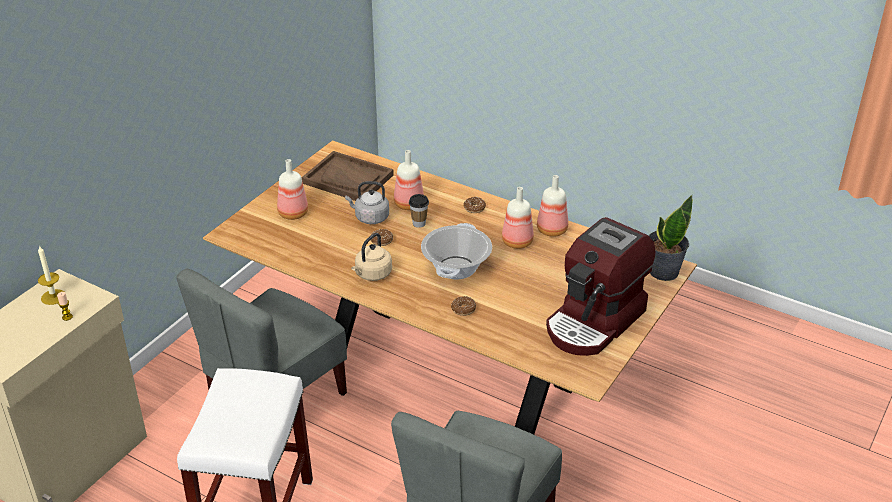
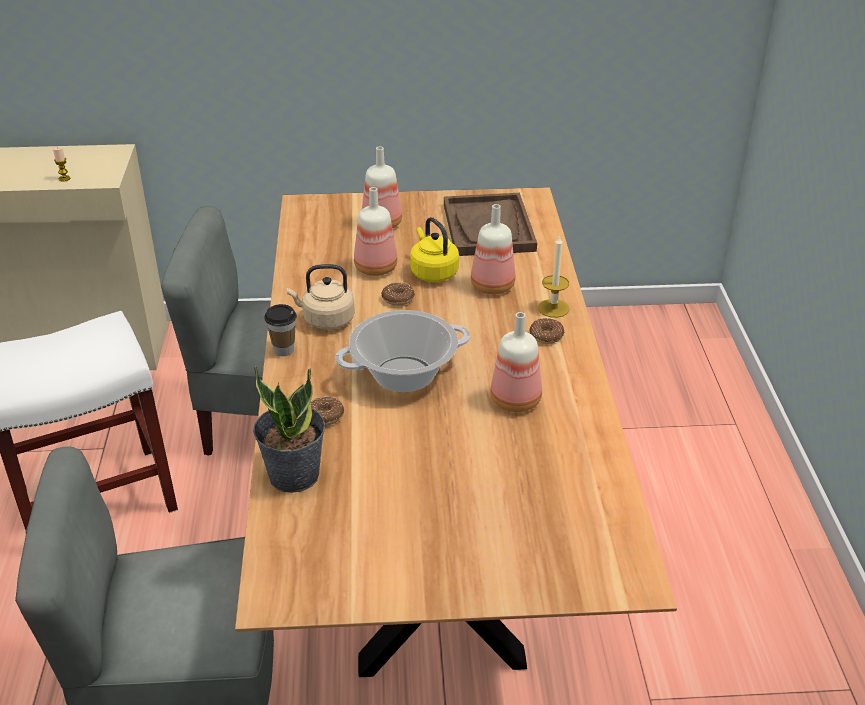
camera: 55 degrees right, 0 degrees up
candle [38,245,64,305] -> candle moved to [538,235,569,318]
grey kettle [345,181,389,224] -> yellow kettle [410,217,459,282]
cup [409,194,429,228] -> cup moved to [264,304,297,356]
bottle [537,175,568,237] -> bottle moved to [354,187,397,276]
coffee machine [546,217,655,356] -> none
potted plant [648,195,693,281] -> potted plant moved to [253,366,325,493]

